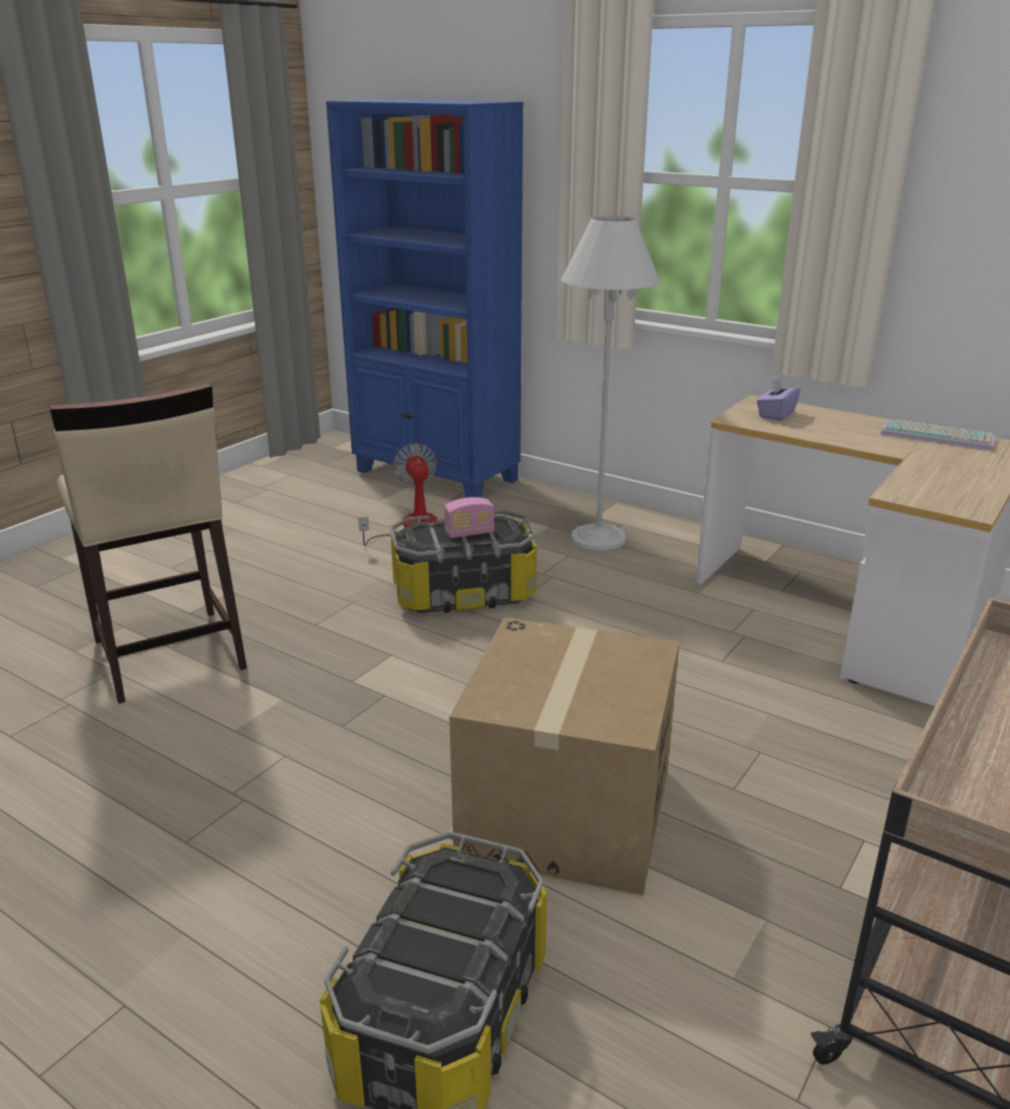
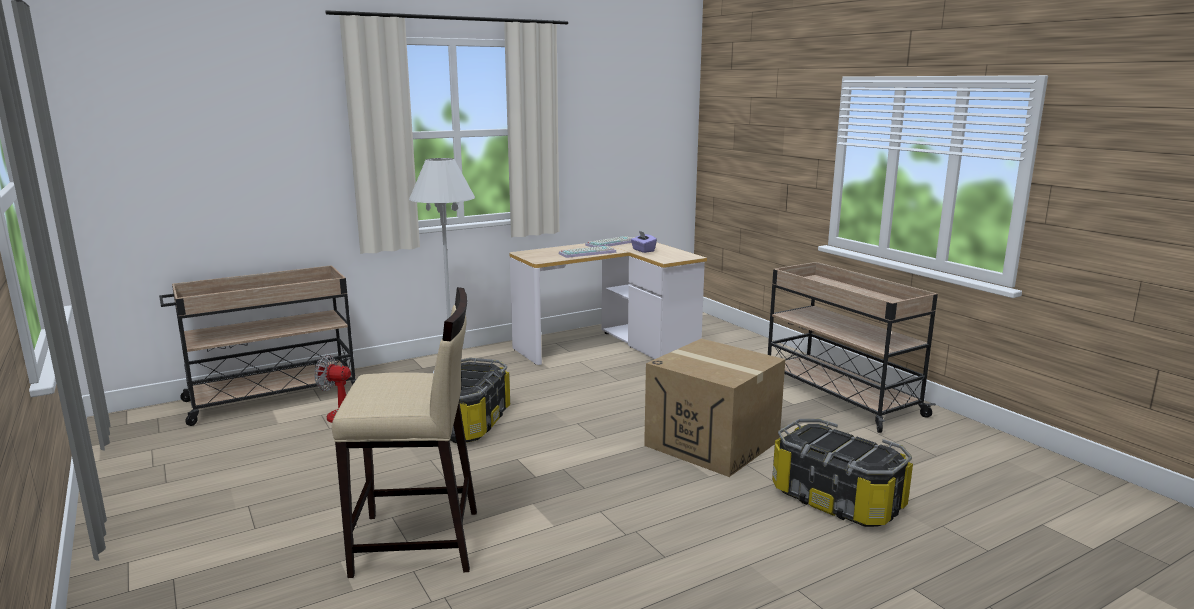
camera: 65 degrees left, 10 degrees down
blue bookcase [326,99,524,498] -> beige cart [159,265,356,426]
radio [444,497,494,538] -> none
purple tissue box [757,377,801,421] -> purple tissue box moved to [631,231,657,253]
none -> keyboard [559,246,617,258]

